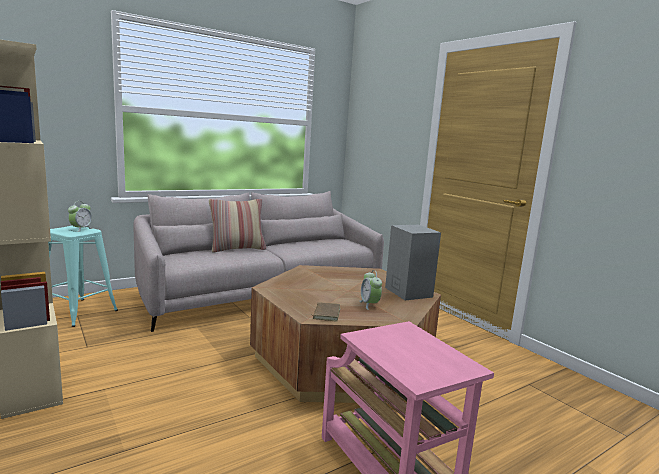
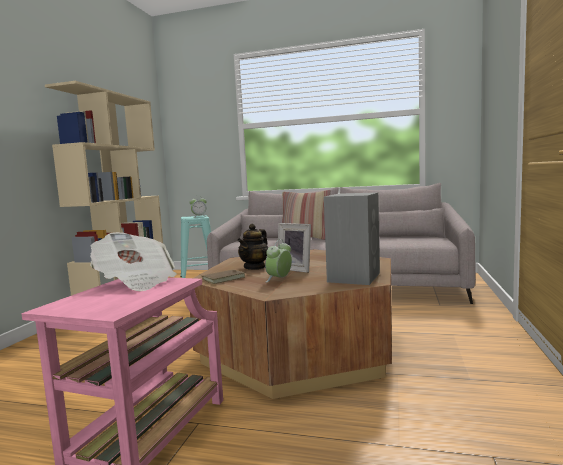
camera: 50 degrees right, 5 degrees down
none -> newspaper [90,232,177,291]
none -> teapot [237,223,268,270]
none -> picture frame [278,223,311,273]

